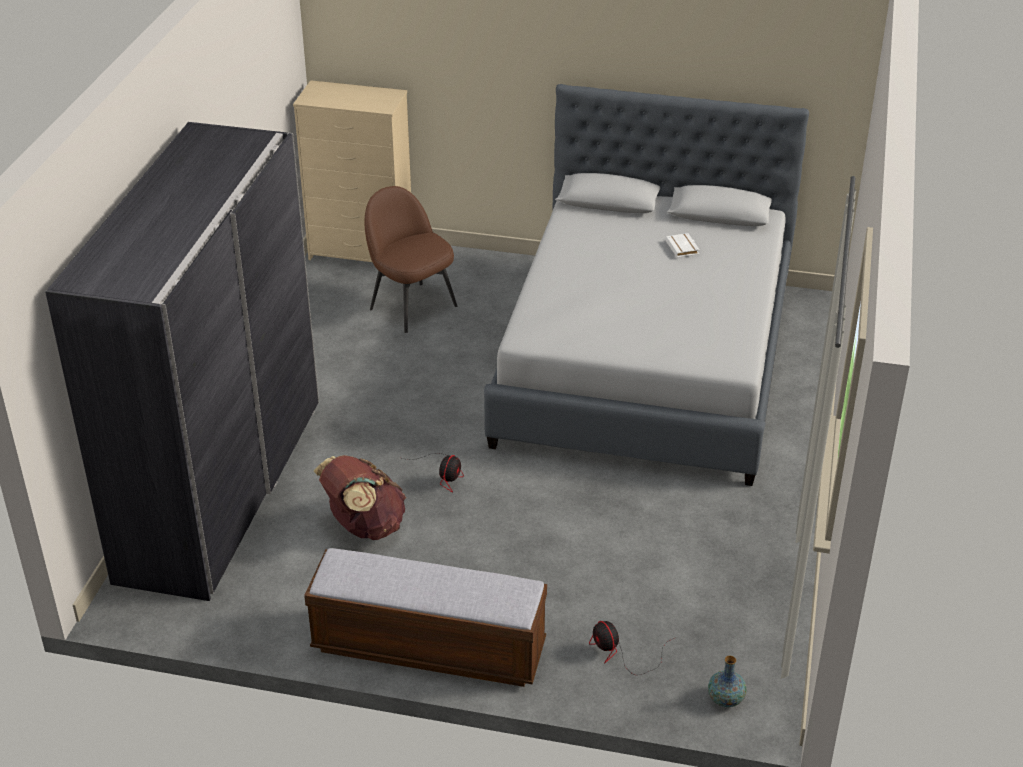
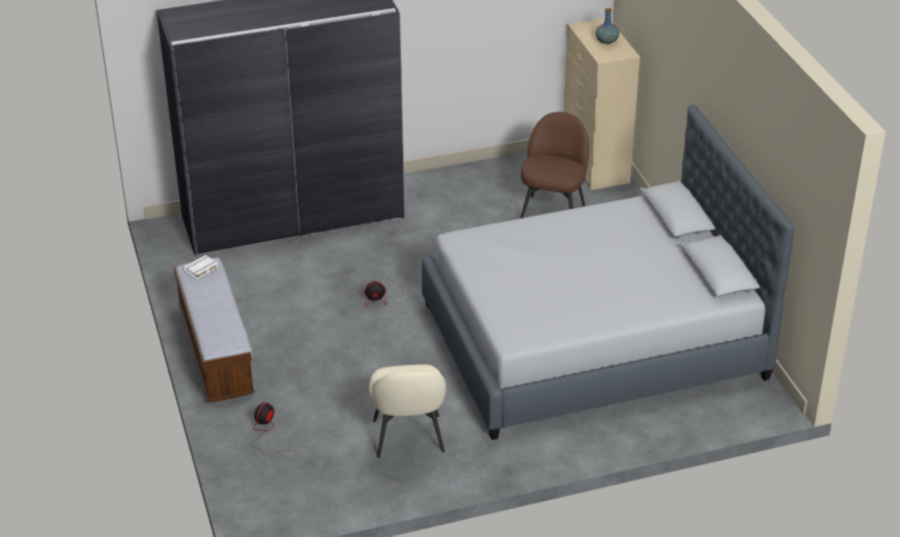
camera: 60 degrees right, 0 degrees up
brown backpack [314,455,406,540] -> none
white book [665,233,700,258] -> white book moved to [183,255,219,279]
vase [708,656,747,707] -> vase moved to [596,8,619,44]
none -> beige chair [369,364,446,458]

